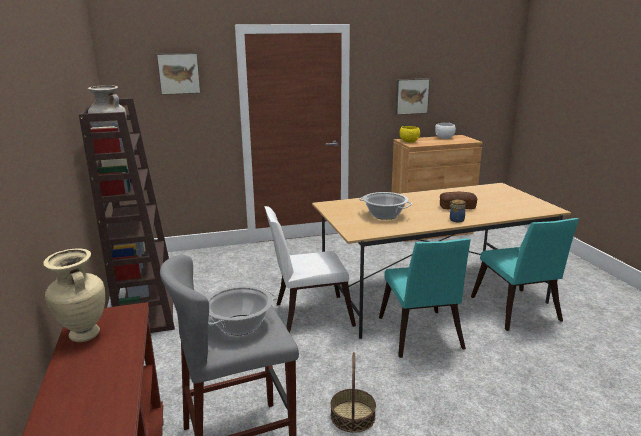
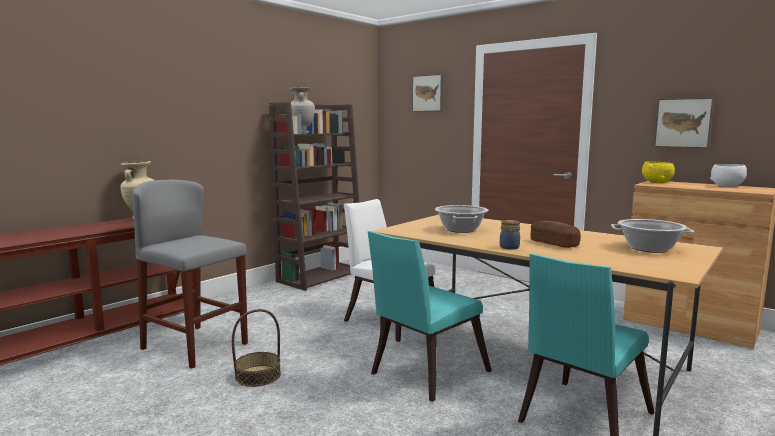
camera: 55 degrees right, 10 degrees down
cooking pot [207,286,277,335] -> cooking pot moved to [611,219,695,253]

